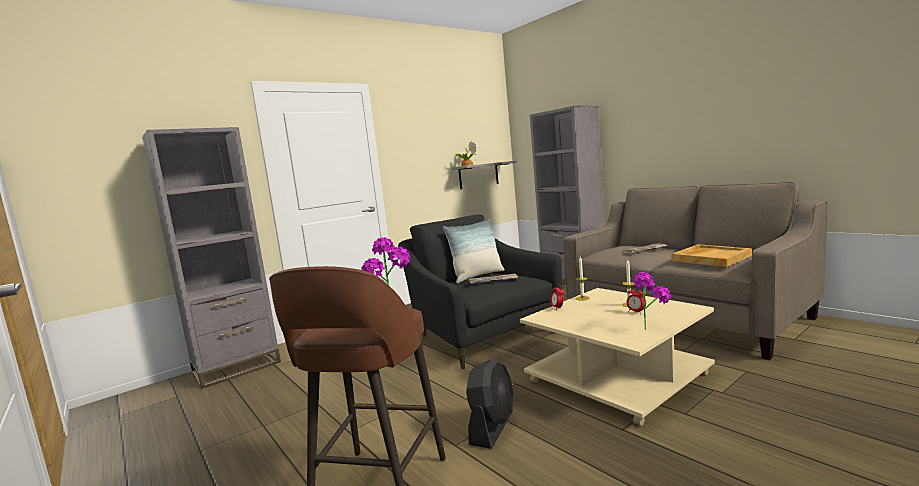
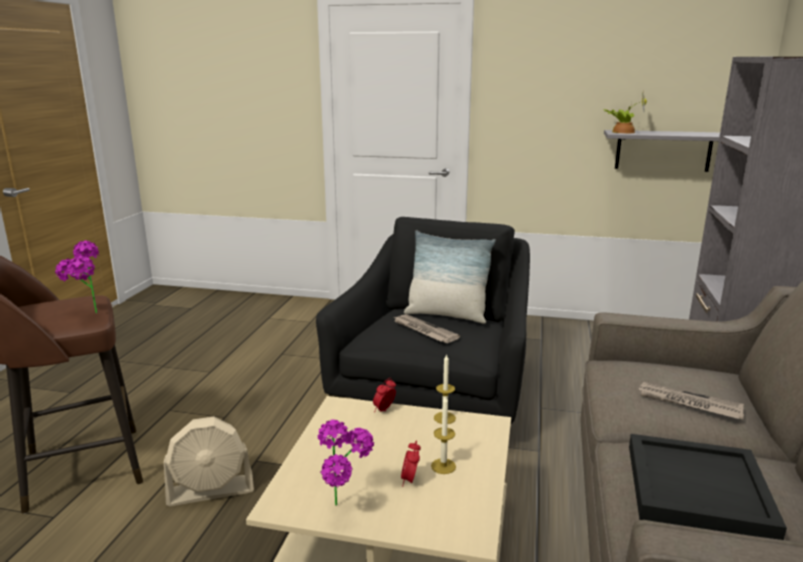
camera: 50 degrees right, 10 degrees up
grey bookcase [142,127,281,389] -> none
black fan [466,359,514,449] -> beige fan [164,417,254,506]
beige tray [671,244,752,267] -> black tray [629,434,787,540]

